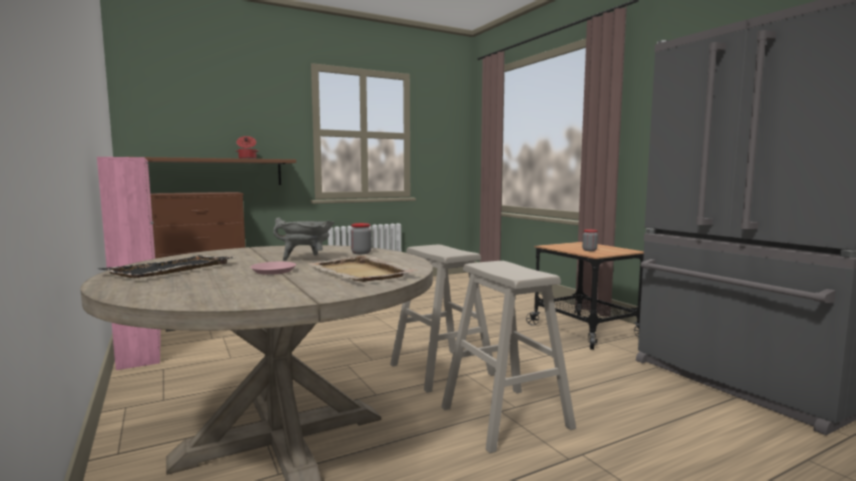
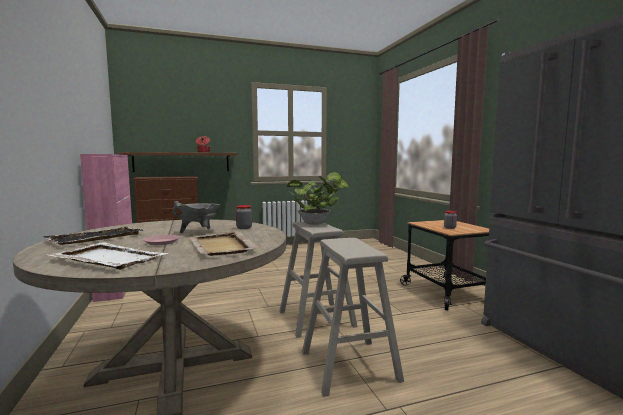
camera: 10 degrees right, 0 degrees up
none -> white tray [47,242,168,269]
none -> potted plant [286,172,349,225]

